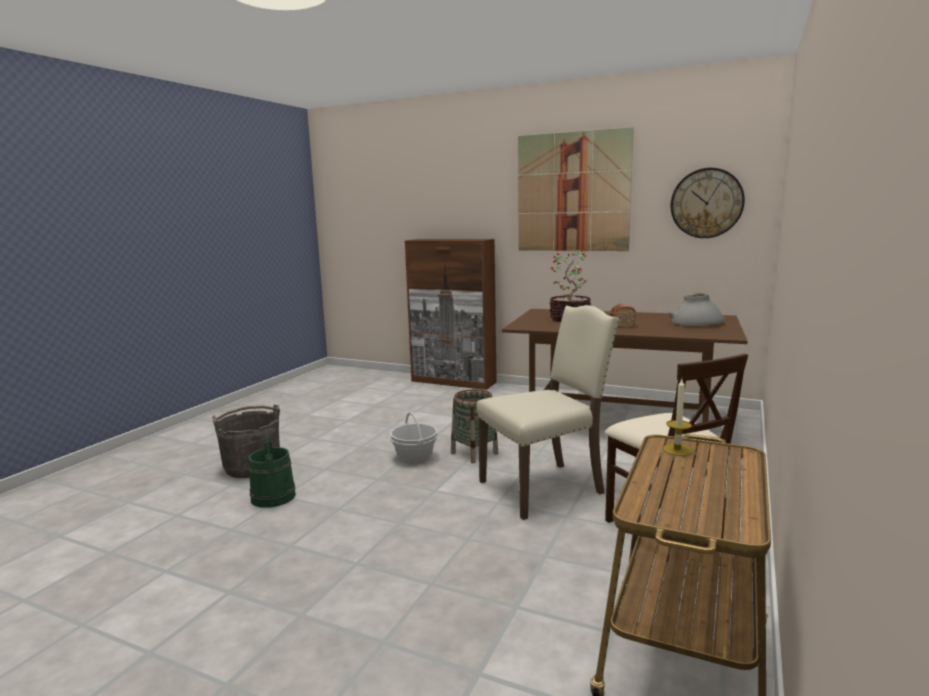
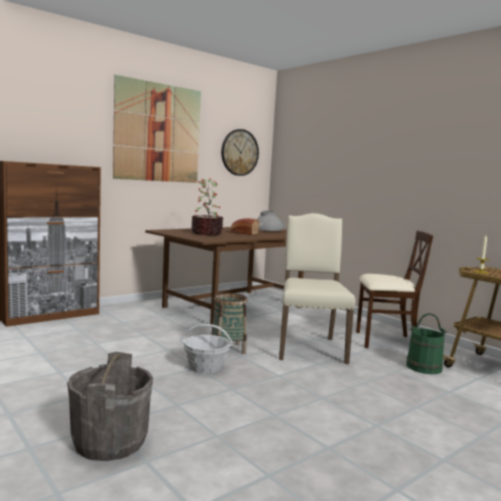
camera: 65 degrees left, 5 degrees down
green bucket [249,430,296,508] -> green bucket moved to [406,313,447,374]

